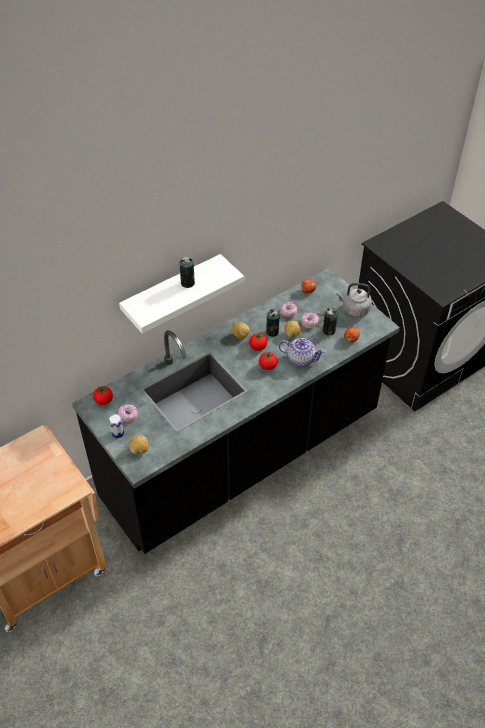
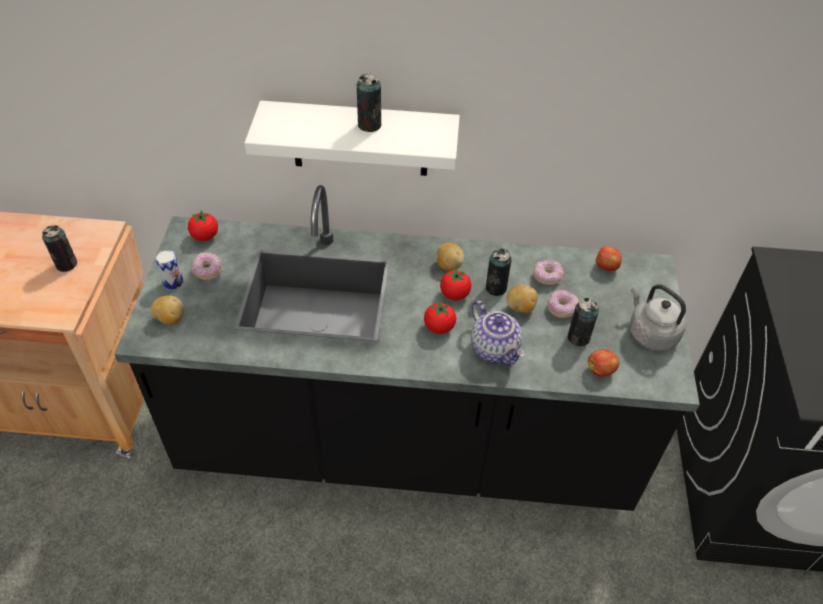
camera: 40 degrees right, 0 degrees up
none -> can [42,225,77,272]

